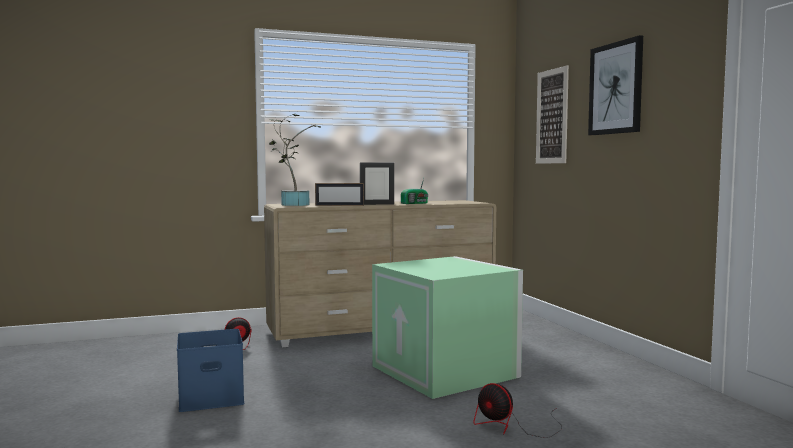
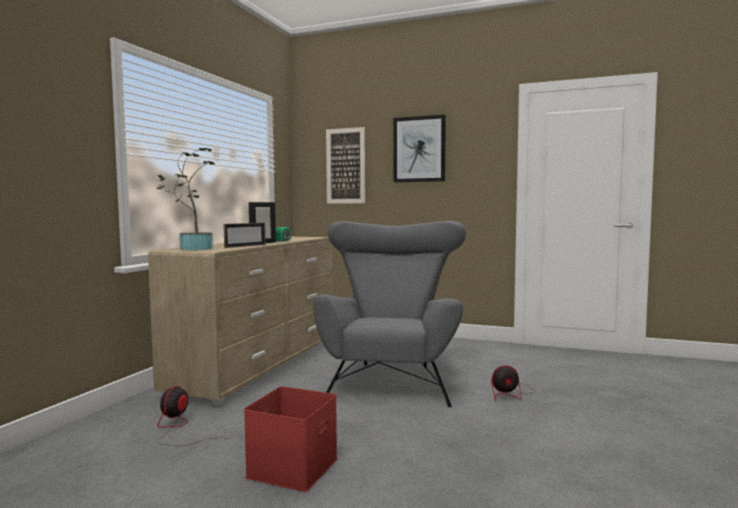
camera: 50 degrees left, 0 degrees up
blue storage box [177,329,244,412] -> red storage box [244,386,337,492]
green storage box [372,256,523,399] -> grey armchair [313,221,466,407]

